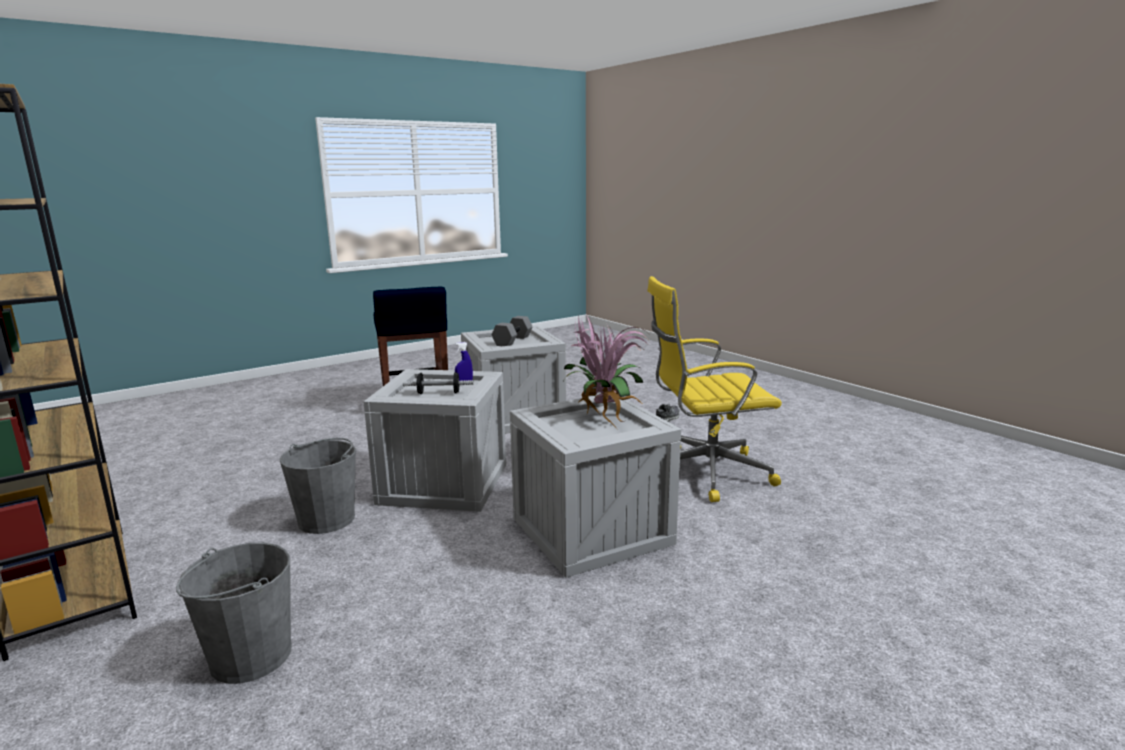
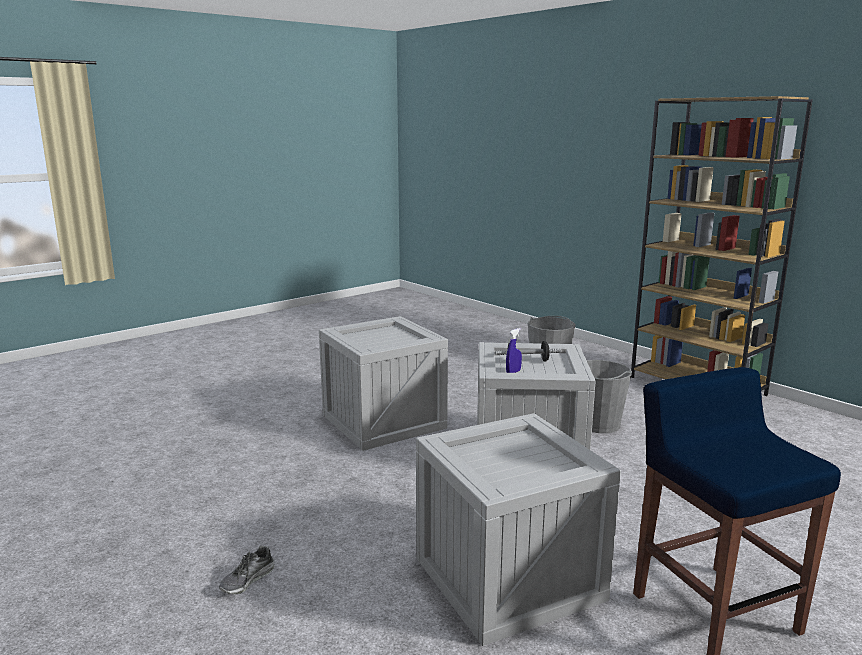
camera: 175 degrees right, 0 degrees up
grey dumbbell [492,316,533,346] -> none
potted plant [563,314,648,426] -> none
yellow office chair [647,276,782,502] -> none

